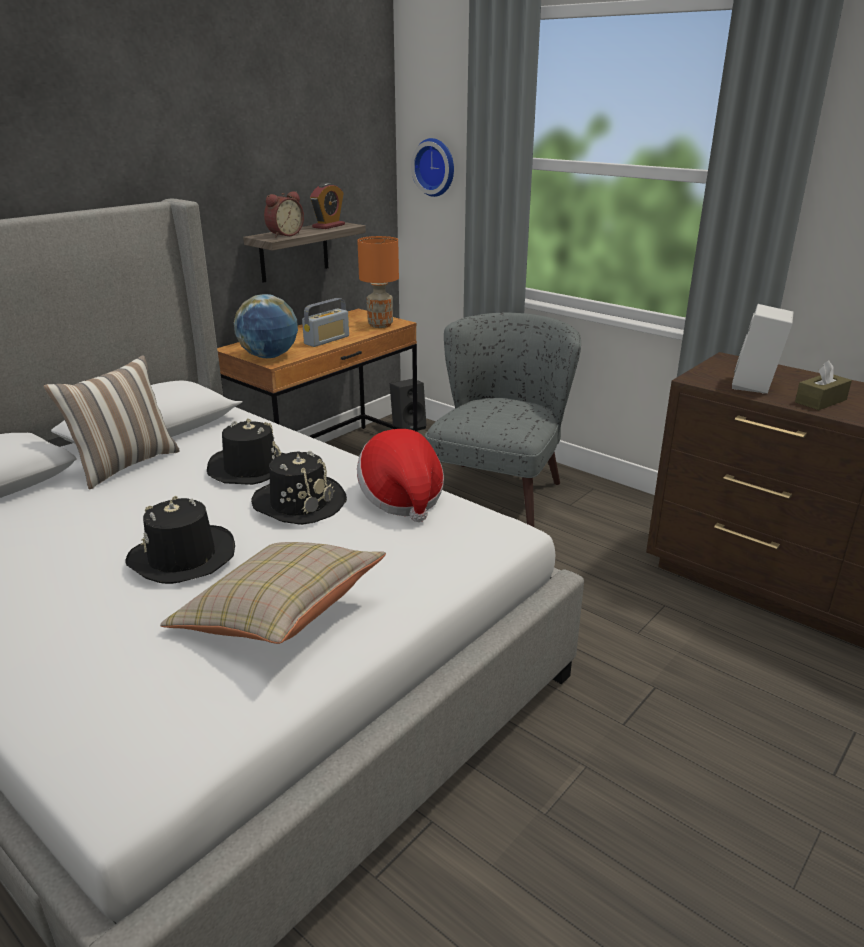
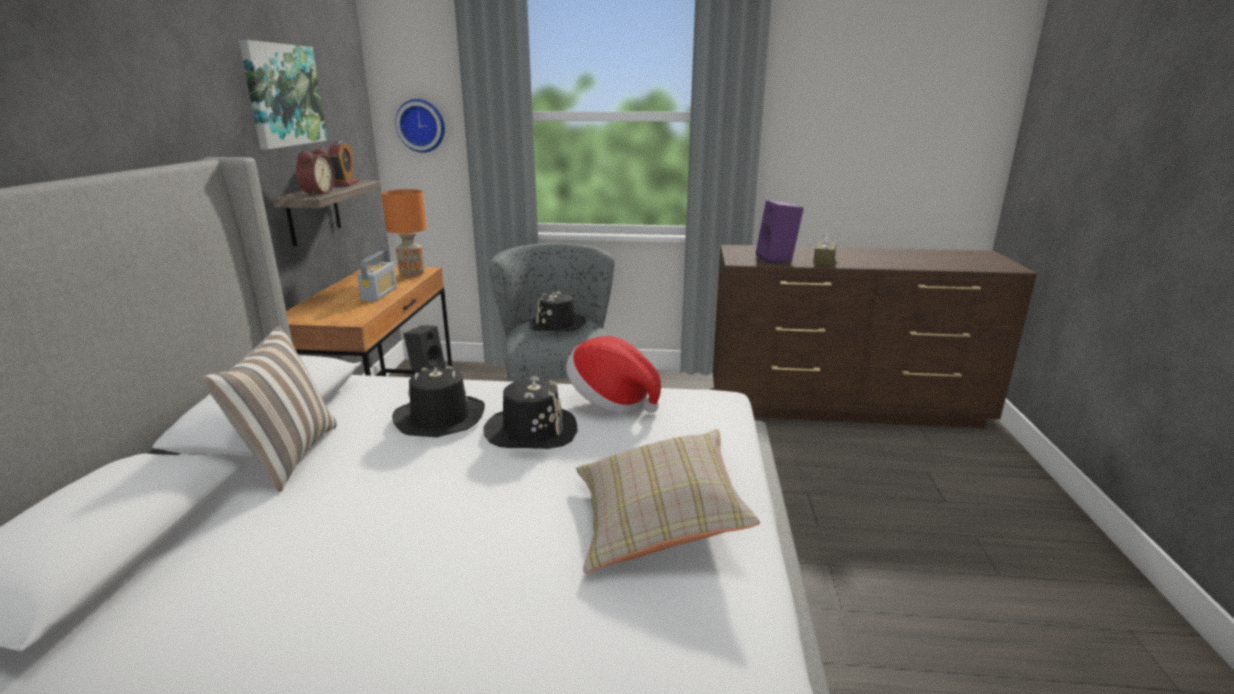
camera: 35 degrees left, 5 degrees down
black hat [125,496,235,584] -> black hat moved to [528,291,586,332]
globe [234,294,298,358] -> none
white speaker [732,304,793,394] -> purple speaker [756,200,804,263]
none -> picture [239,40,328,149]

